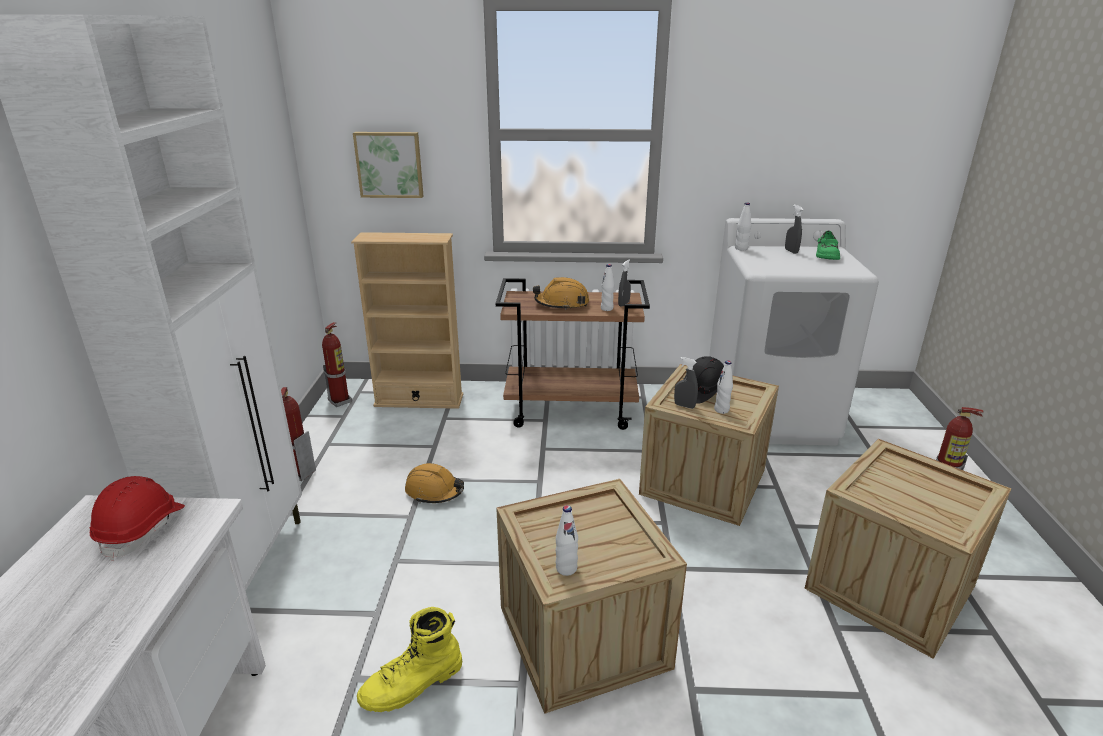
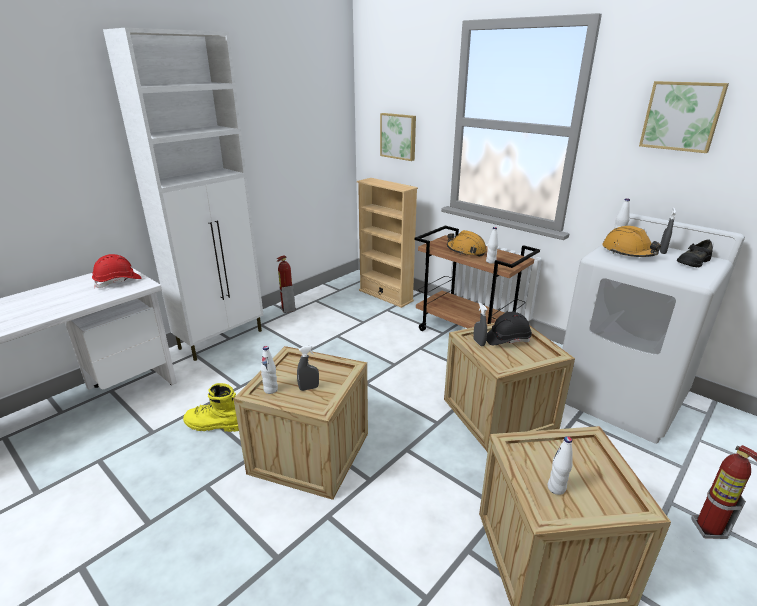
camera: 40 degrees right, 0 degrees up
fire extinguisher [322,322,352,407] -> none
orange hard hat [405,463,464,503] -> orange hard hat moved to [602,226,661,257]
grey spray bottle [618,260,631,307] -> grey spray bottle moved to [297,345,319,391]
white bottle [714,361,733,414] -> white bottle moved to [548,436,573,495]
green shoe [816,231,840,260] -> black shoe [677,240,713,268]
none -> picture [639,81,729,153]

